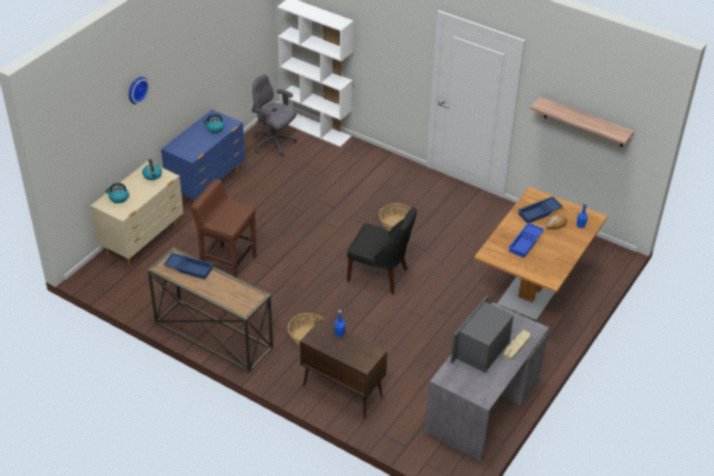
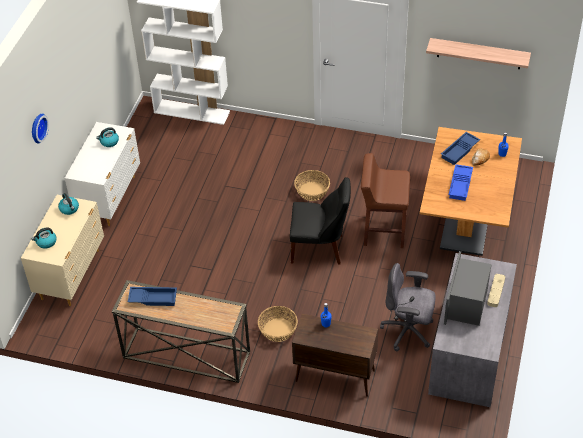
camera: 15 degrees left, 5 degrees up
blue dresser [161,110,245,201] -> white dresser [65,122,140,226]
brown stool [191,179,256,278] -> brown stool moved to [361,153,410,248]
grey office chair [252,74,297,157] -> grey office chair moved to [380,263,435,351]

